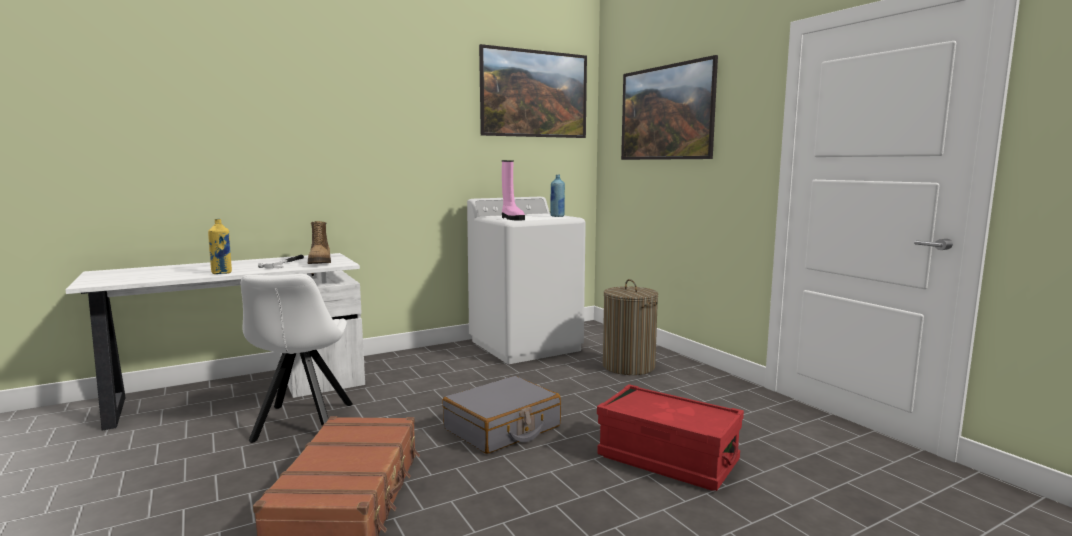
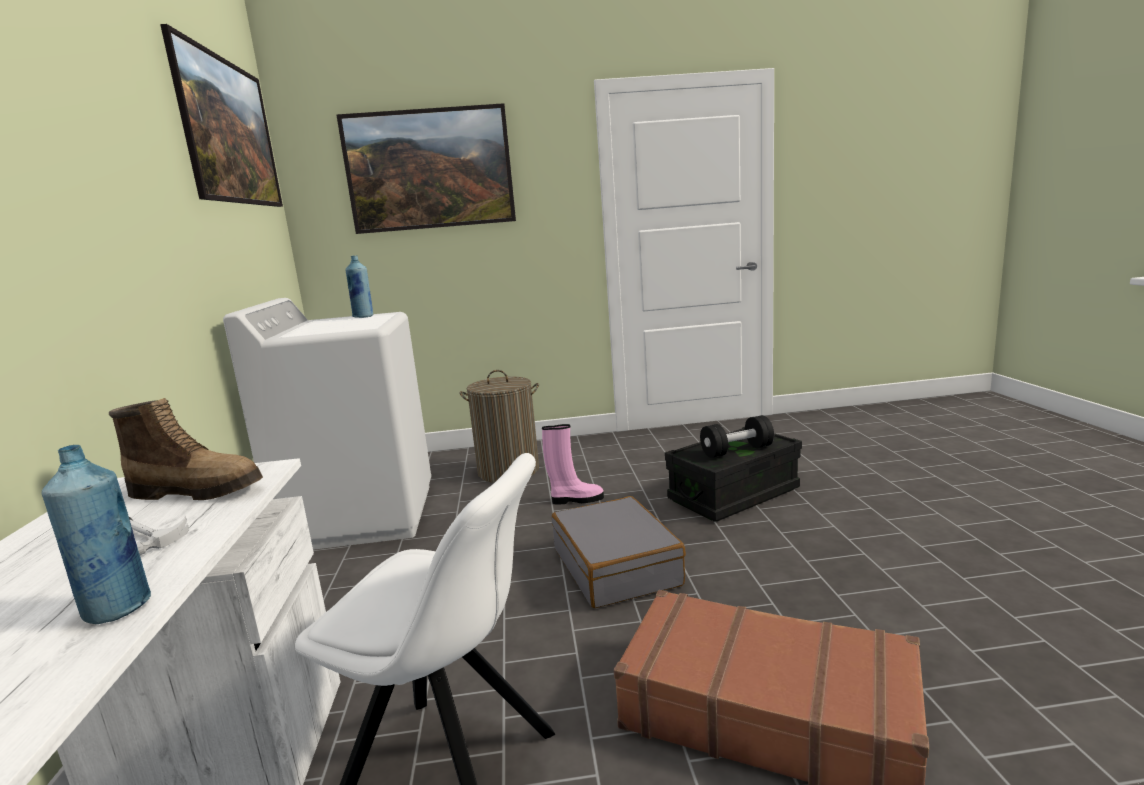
camera: 65 degrees left, 5 degrees up
yellow bottle [208,219,232,274] -> blue bottle [42,445,151,624]
pink boot [502,160,525,221] -> pink boot moved to [542,424,604,505]
red storage box [597,384,744,491] -> black storage box [665,427,802,521]
none -> black dumbbell [700,415,774,458]

